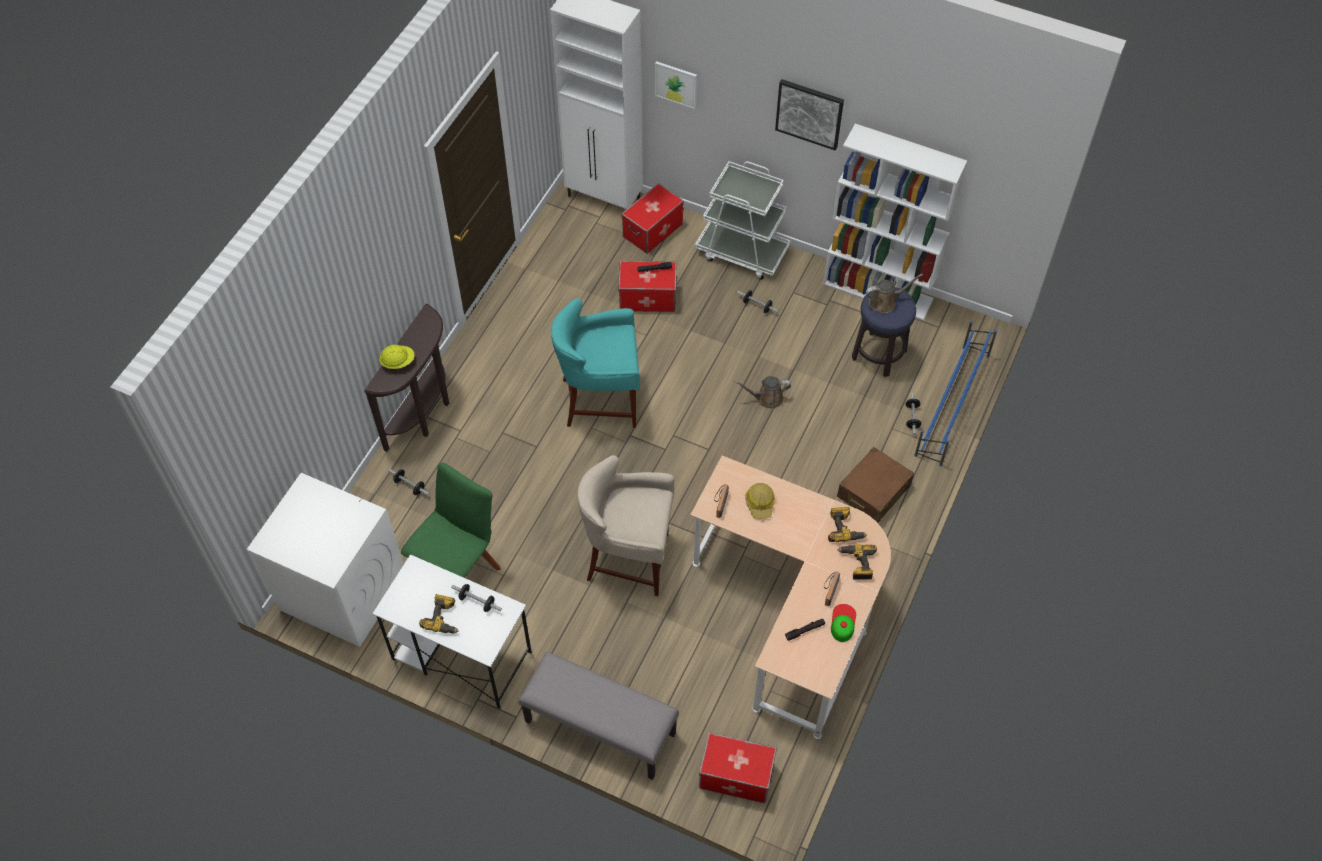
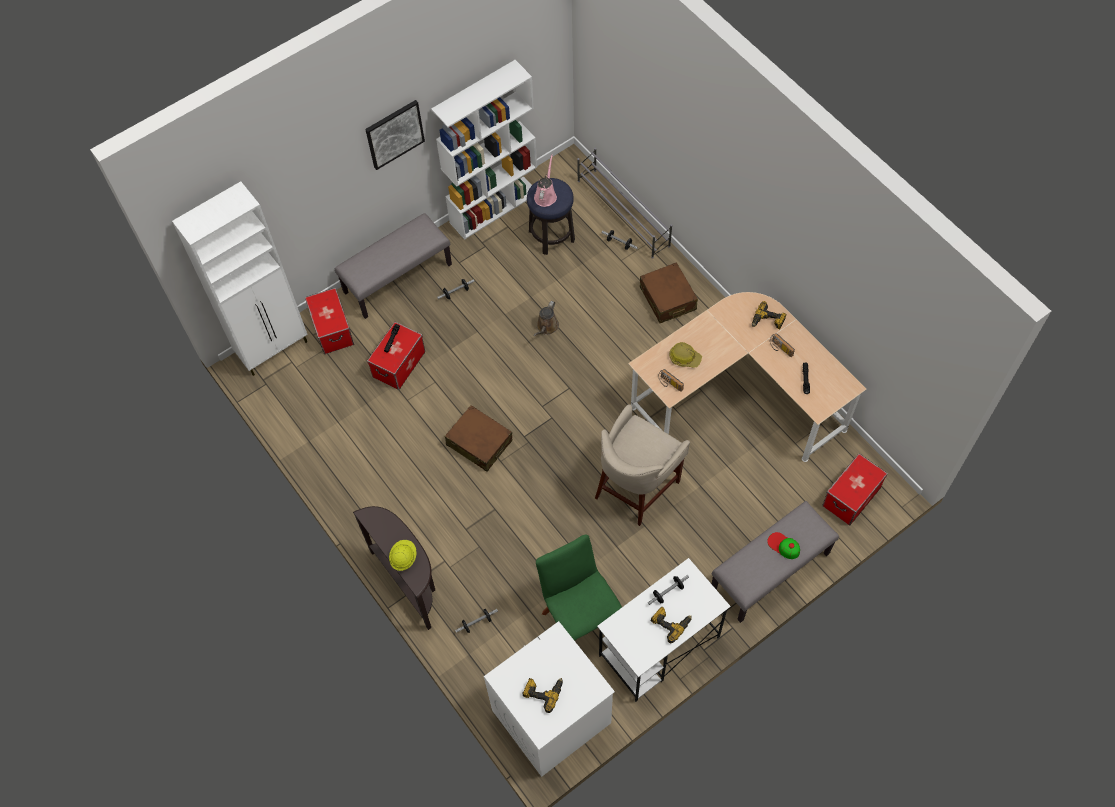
camera: 60 degrees left, 5 degrees up
turquoise stool [551,298,640,428] -> brown suitcase [445,405,512,472]
picture [655,61,697,109] -> none
white cart [695,161,790,280] -> grey bench [335,213,452,319]
power drill [828,507,867,542] -> power drill moved to [522,678,563,713]
cap [831,604,856,642] -> cap moved to [767,532,800,559]
brown watering can [865,274,923,313] -> pink watering can [534,154,557,207]
blue shoe rack [914,321,997,466] -> grey shoe rack [577,148,672,259]

